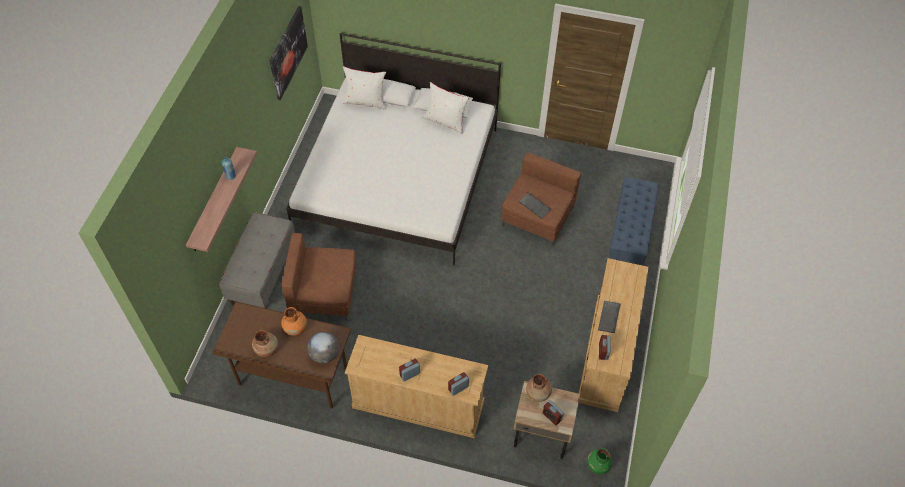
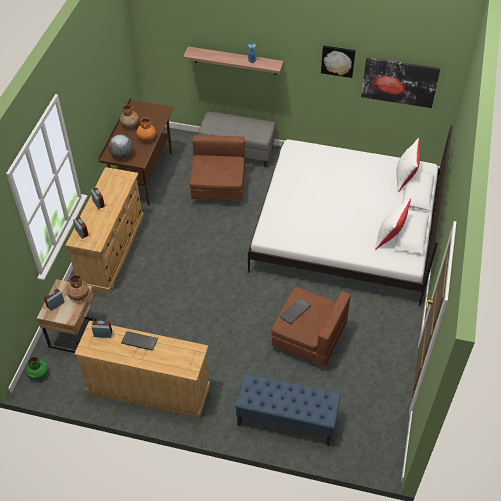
camera: 90 degrees right, 5 degrees down
none -> picture [321,45,356,78]

